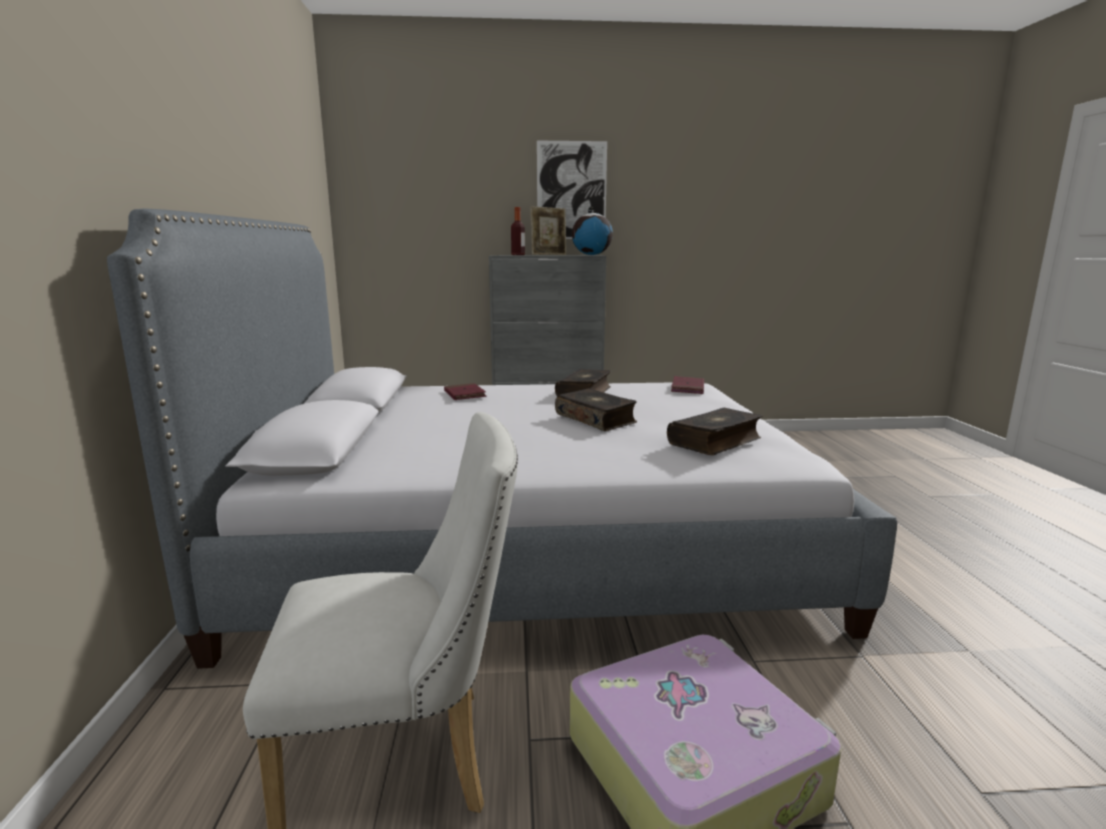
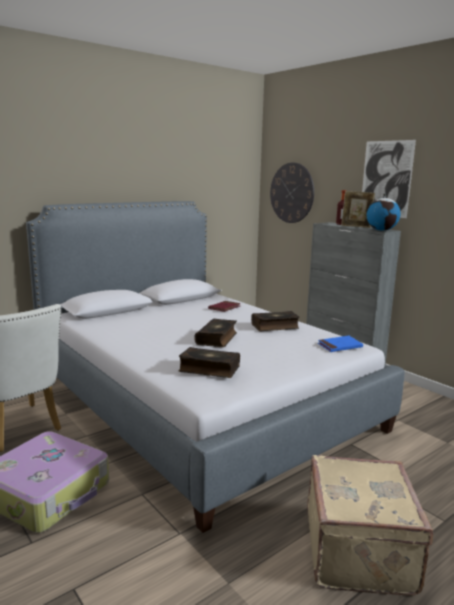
camera: 55 degrees right, 0 degrees up
red book [671,376,704,394] -> blue book [318,336,363,352]
none -> wall clock [270,163,314,223]
none -> beige suitcase [307,455,433,596]

